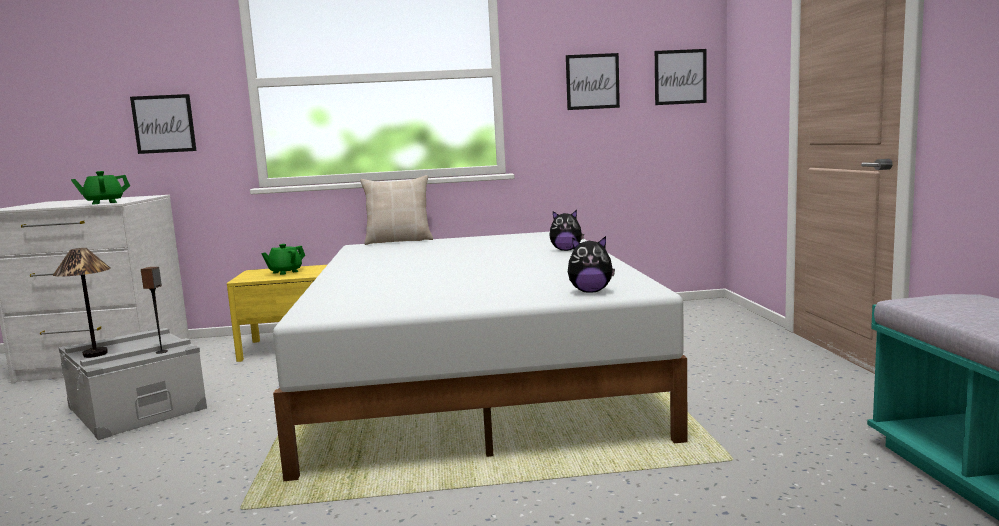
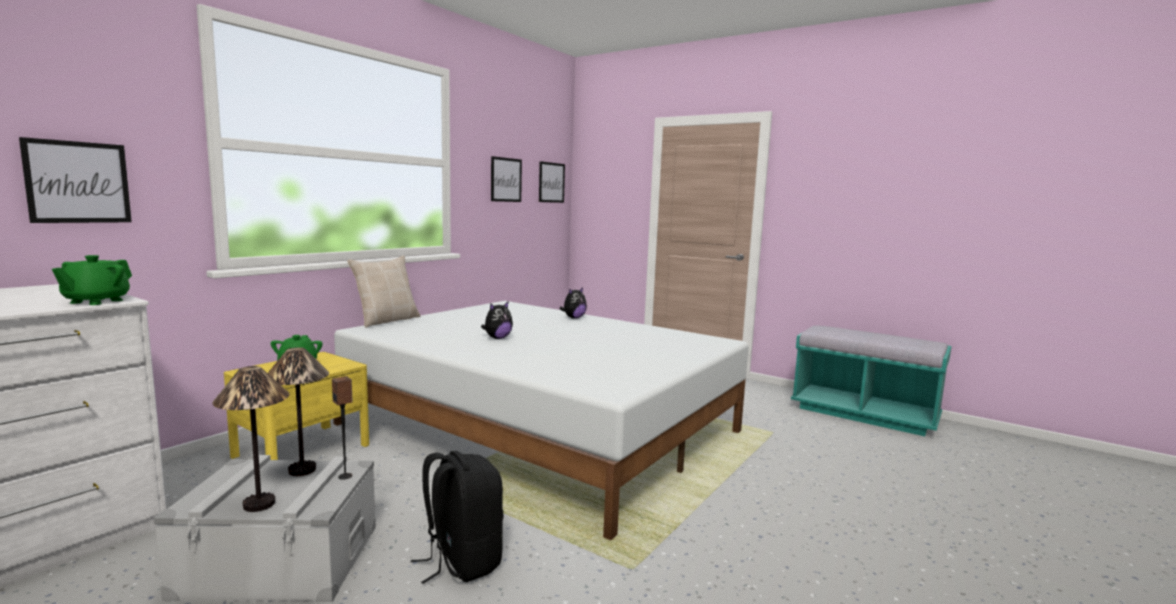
camera: 50 degrees left, 0 degrees up
plush toy [568,236,615,293] -> plush toy moved to [481,302,513,339]
none -> table lamp [268,347,329,476]
none -> black backpack [411,451,503,584]

